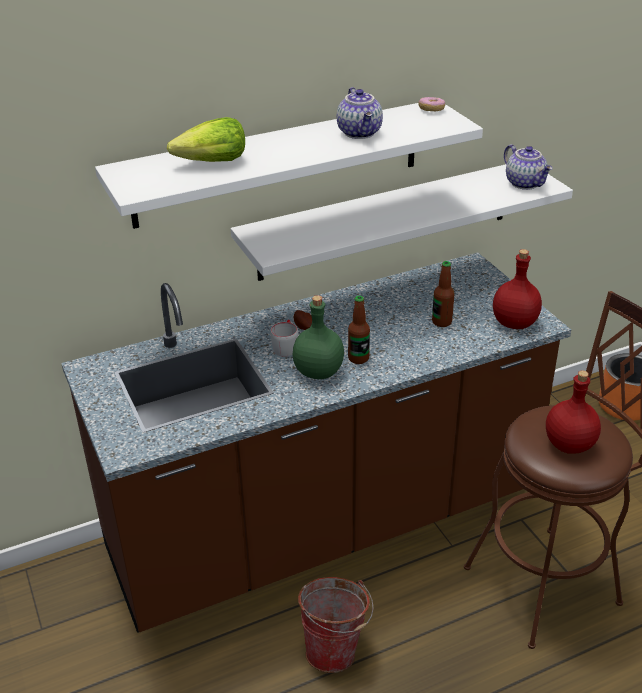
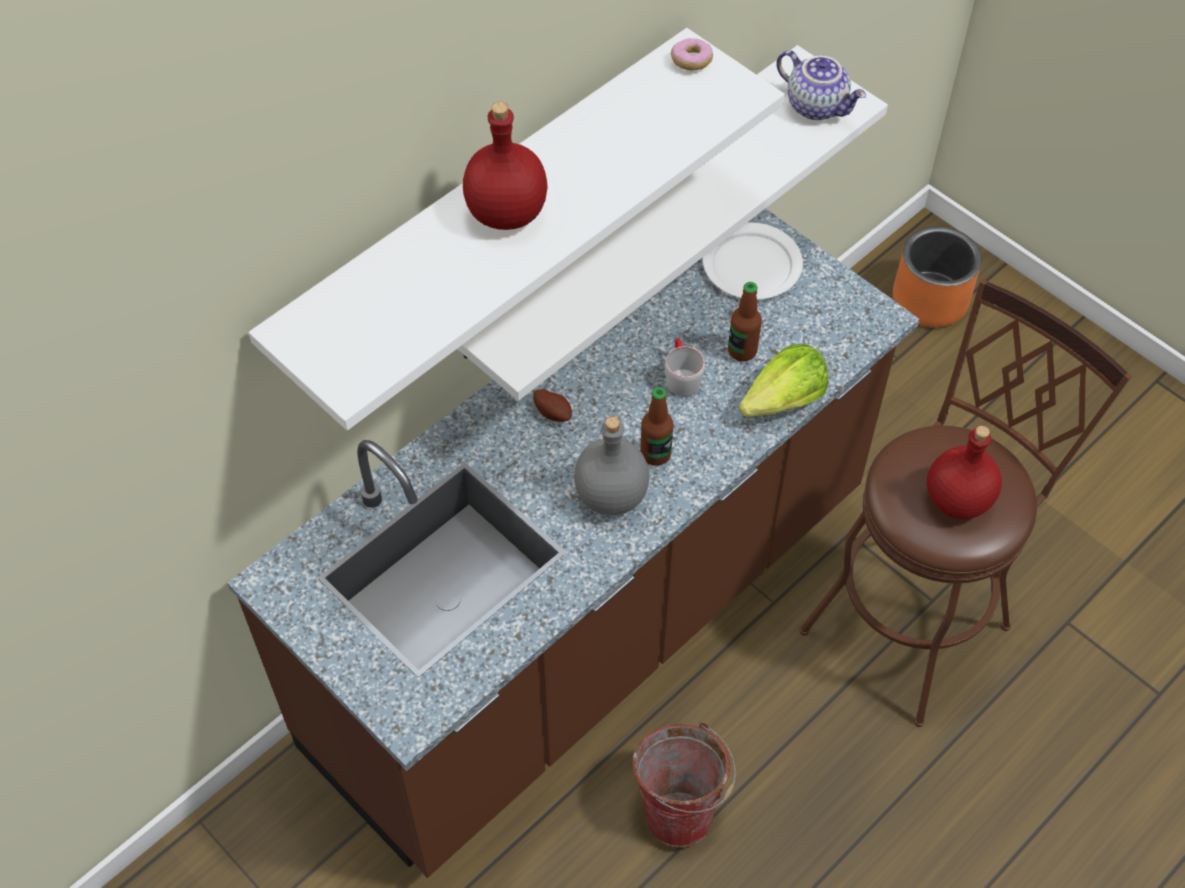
camera: 20 degrees left, 20 degrees up
lettuce [167,117,245,162] -> lettuce moved to [739,344,828,417]
grey mug [270,320,298,357] -> grey mug moved to [665,338,705,397]
green bottle [293,295,344,379] -> grey bottle [574,416,649,515]
teapot [337,87,383,139] -> none
red bottle [493,249,542,329] -> red bottle moved to [463,102,548,230]
none -> white plate [703,223,803,300]

